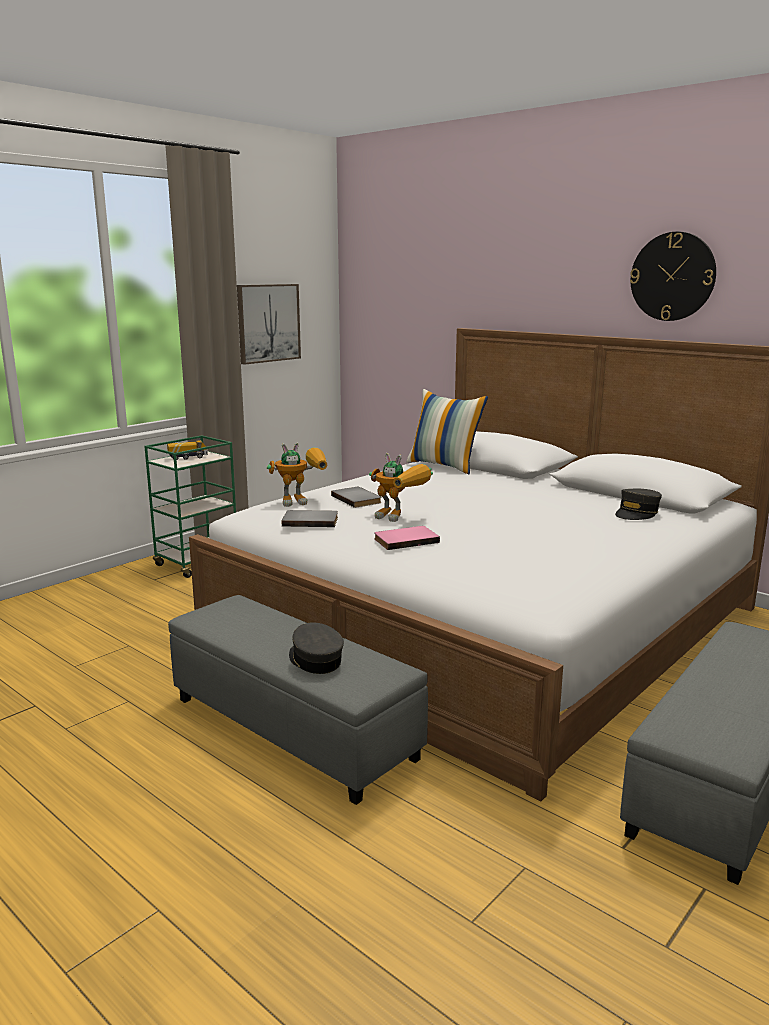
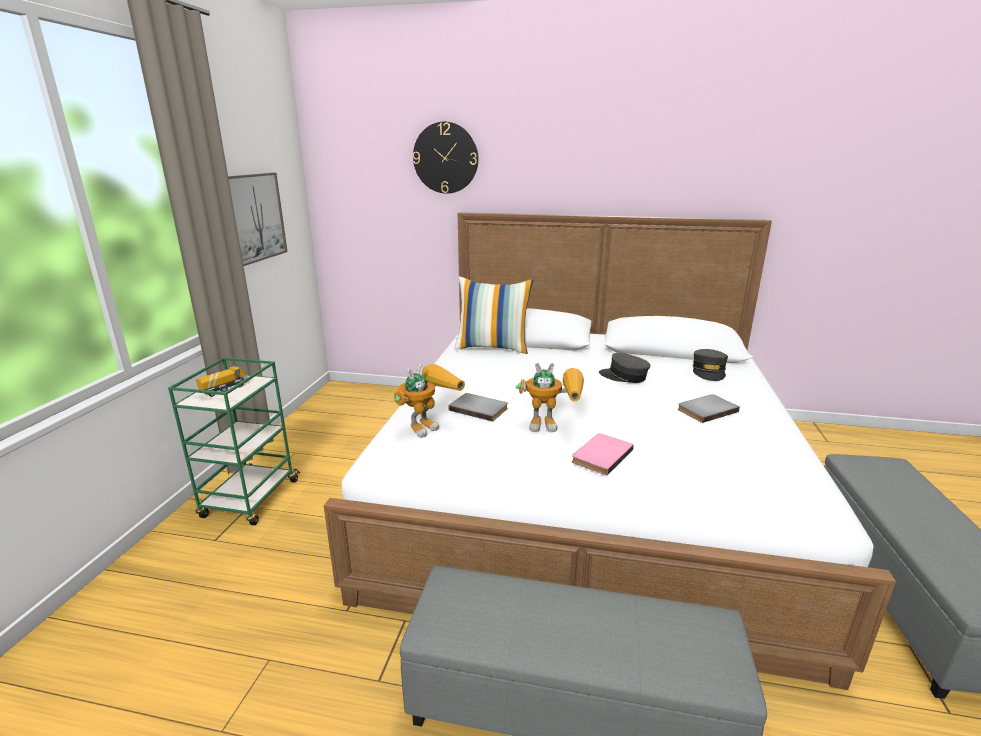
camera: 30 degrees left, 5 degrees up
grey book [282,510,338,527] -> grey book moved to [678,394,740,423]
grey cap [289,622,344,674] -> grey cap moved to [599,353,650,383]
wall clock [630,232,716,321] -> wall clock moved to [413,122,479,194]

